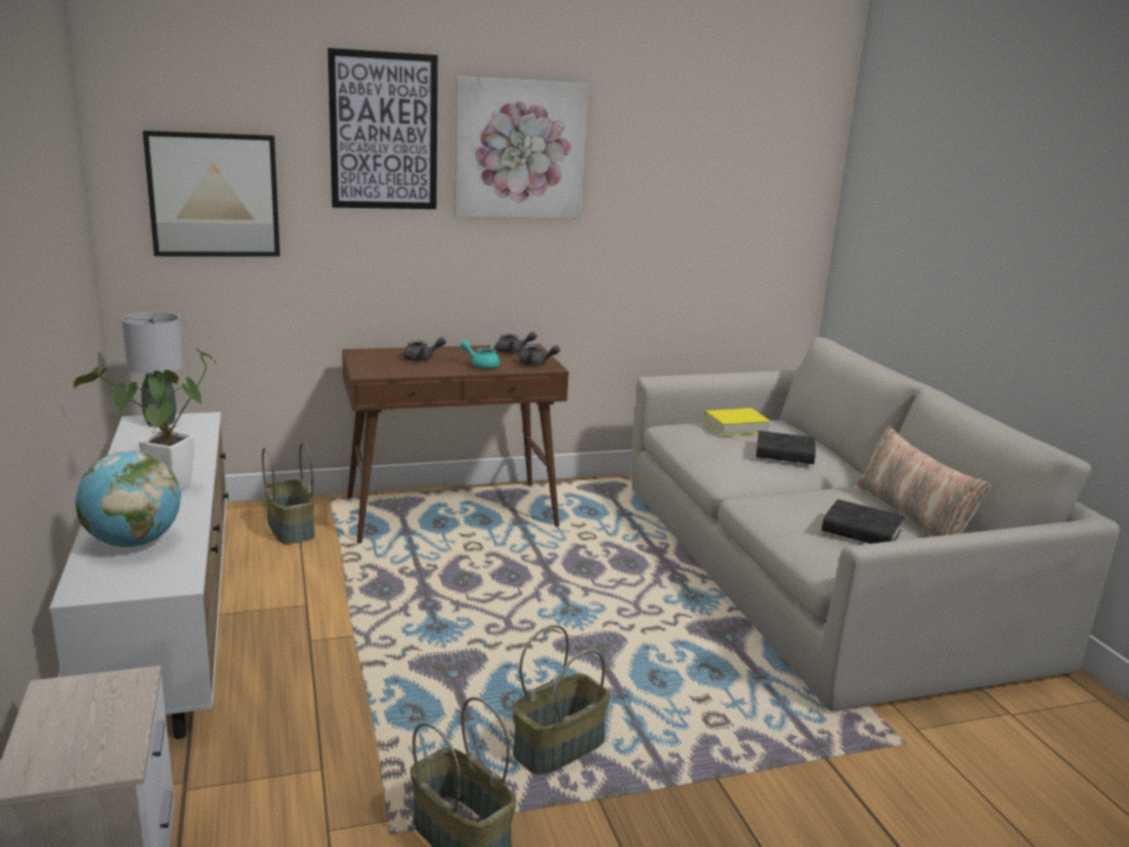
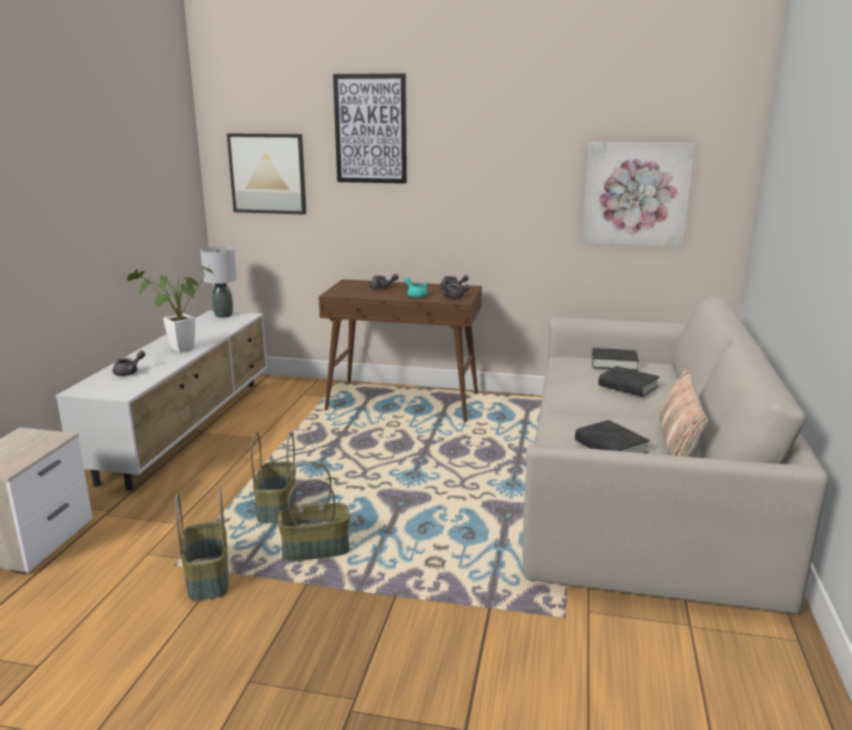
camera: 30 degrees right, 0 degrees up
globe [75,451,181,547] -> grey teapot [113,350,145,376]
basket [262,443,315,544] -> basket moved to [251,432,296,523]
picture [454,76,589,219] -> picture moved to [582,142,695,247]
yellow book [704,408,771,436] -> black book [592,348,639,371]

